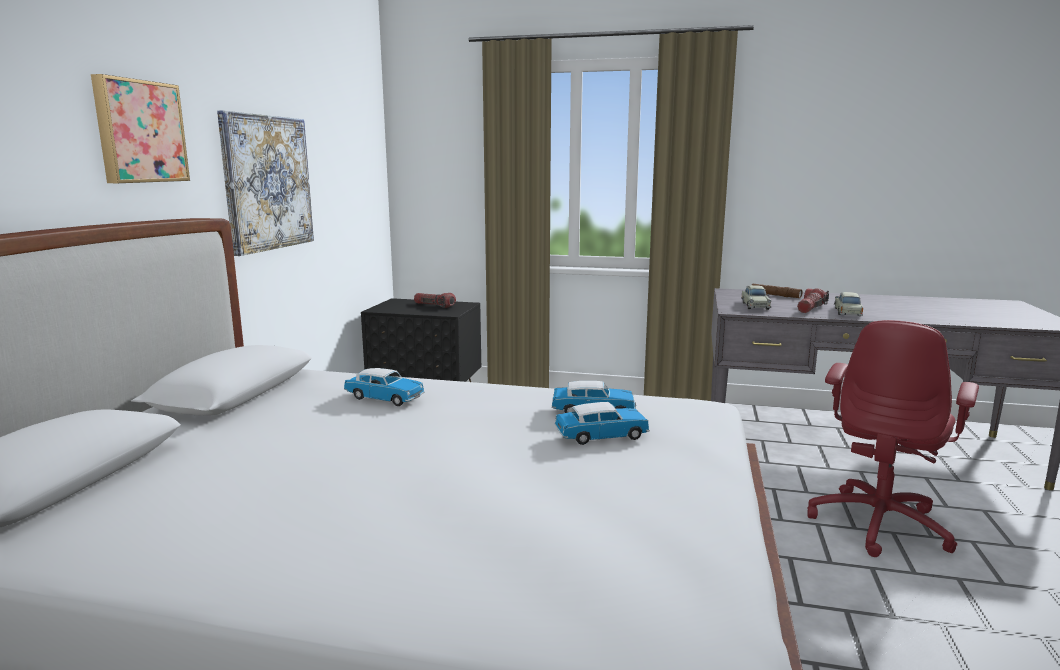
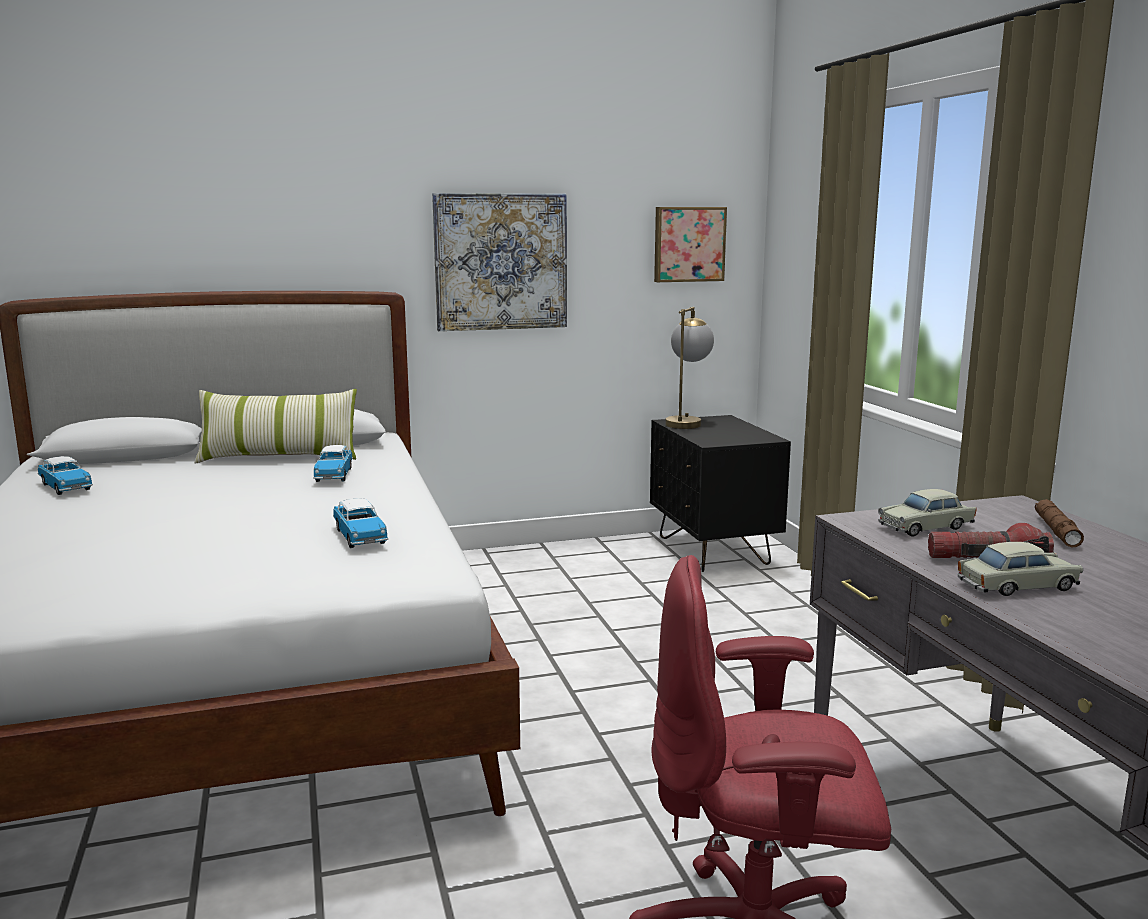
camera: 60 degrees right, 0 degrees up
picture [91,74,190,183] -> picture moved to [654,207,727,282]
flashlight [414,293,456,308] -> none
toy car [554,402,650,445] -> toy car moved to [38,456,93,495]
none -> pillow [194,389,357,463]
none -> table lamp [665,307,714,429]

